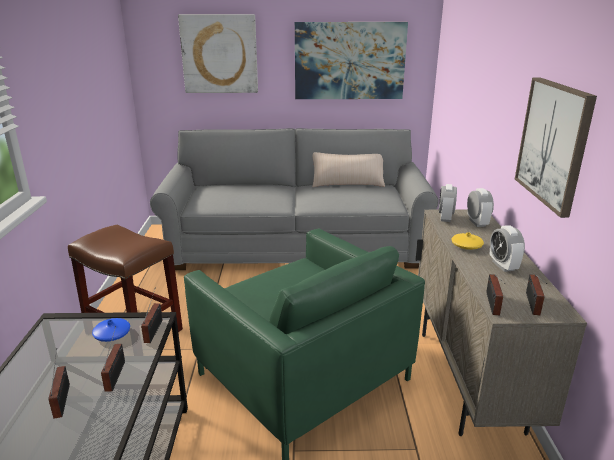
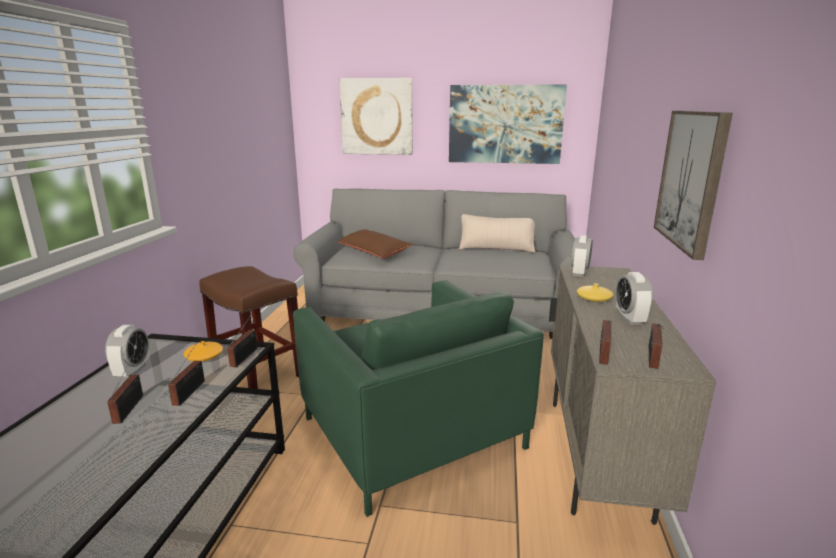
camera: 10 degrees right, 5 degrees down
blue vase [92,318,130,342] -> orange vase [184,341,223,362]
alarm clock [467,188,494,227] -> alarm clock moved to [105,325,149,378]
none -> brown pillow [337,229,413,258]

